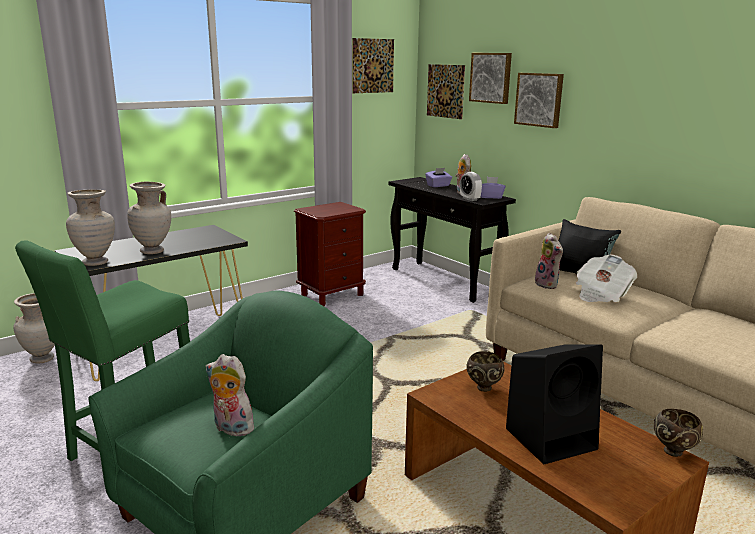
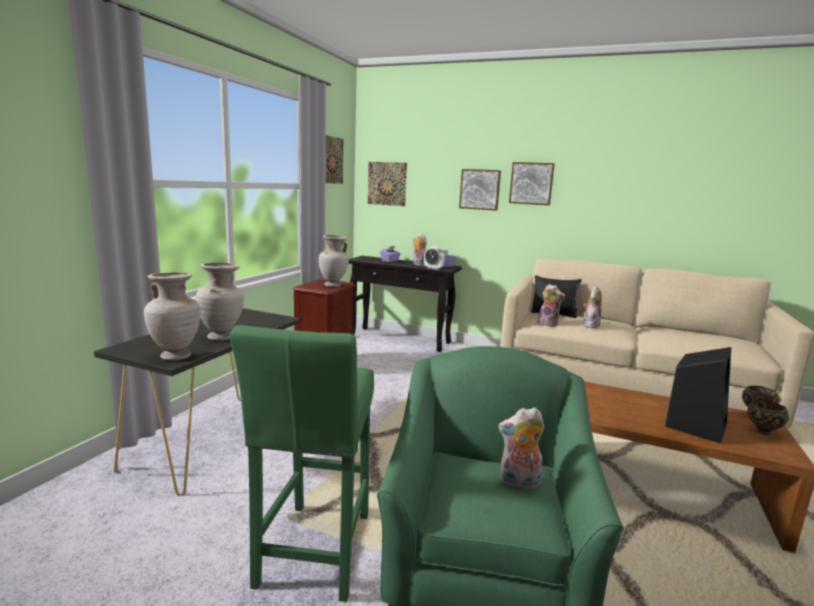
camera: 30 degrees left, 5 degrees down
beige vase [13,293,55,363] -> beige vase moved to [319,235,349,287]
brown bowl [466,351,505,392] -> brown bowl moved to [747,399,789,435]
picture [469,53,512,104] -> picture moved to [509,162,555,205]
newspaper [576,255,637,302] -> plush toy [583,286,602,328]

